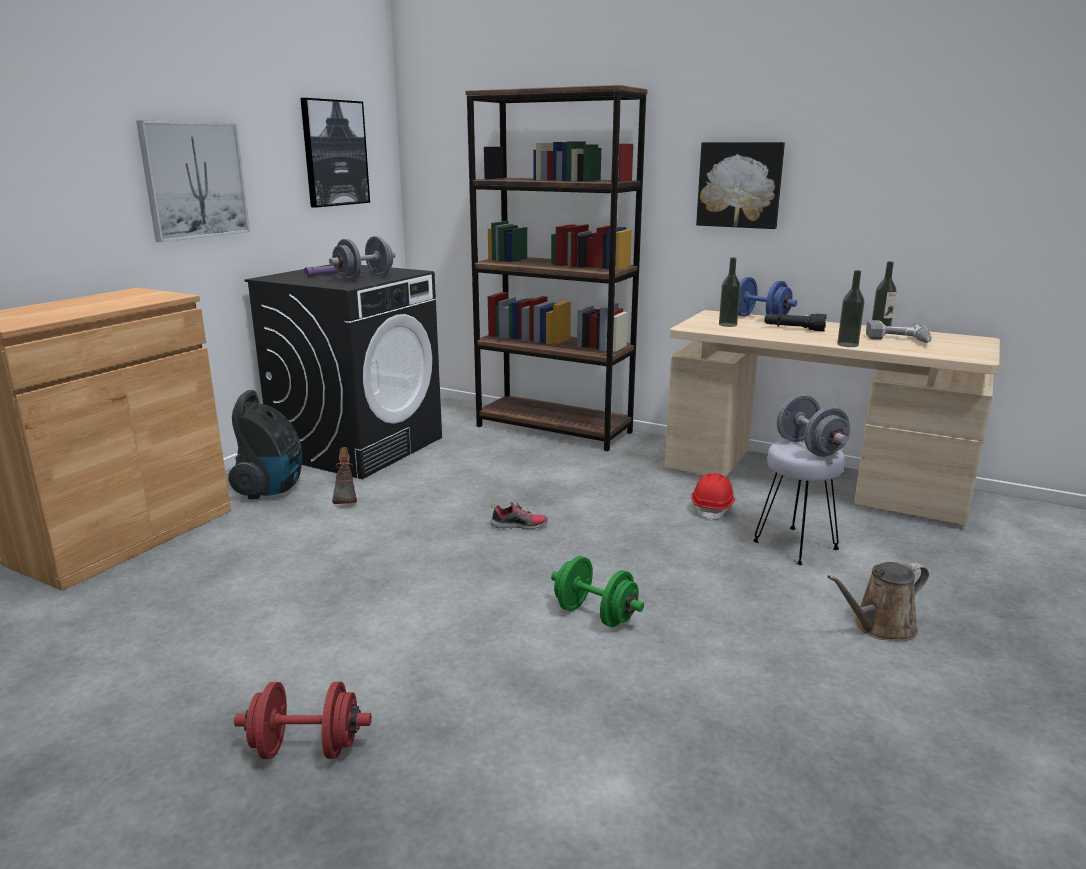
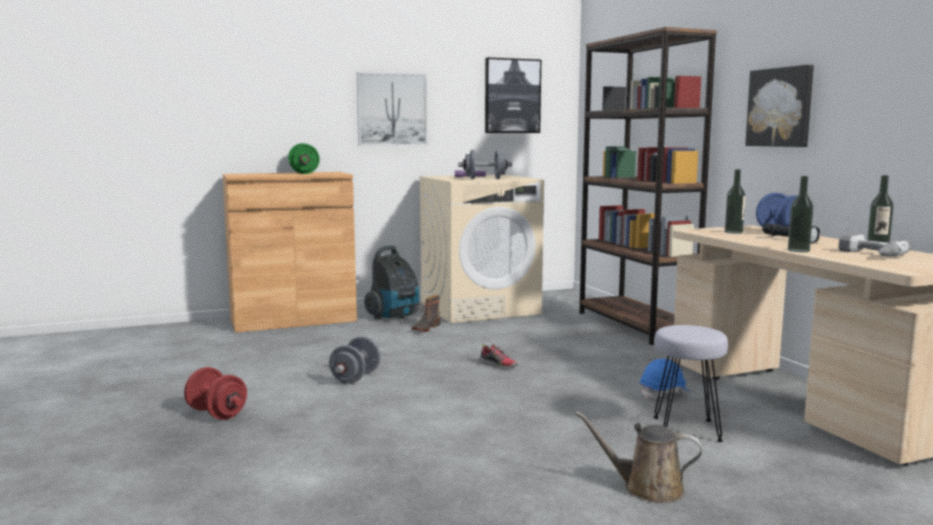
camera: 40 degrees right, 10 degrees down
black washing machine [244,265,442,479] -> beige washing machine [419,175,544,323]
green dumbbell [551,556,644,627] -> green dumbbell moved to [288,143,320,174]
red hard hat [691,473,735,521] -> blue hard hat [640,359,689,399]
grey dumbbell [777,394,850,457] -> grey dumbbell moved to [329,336,381,384]

